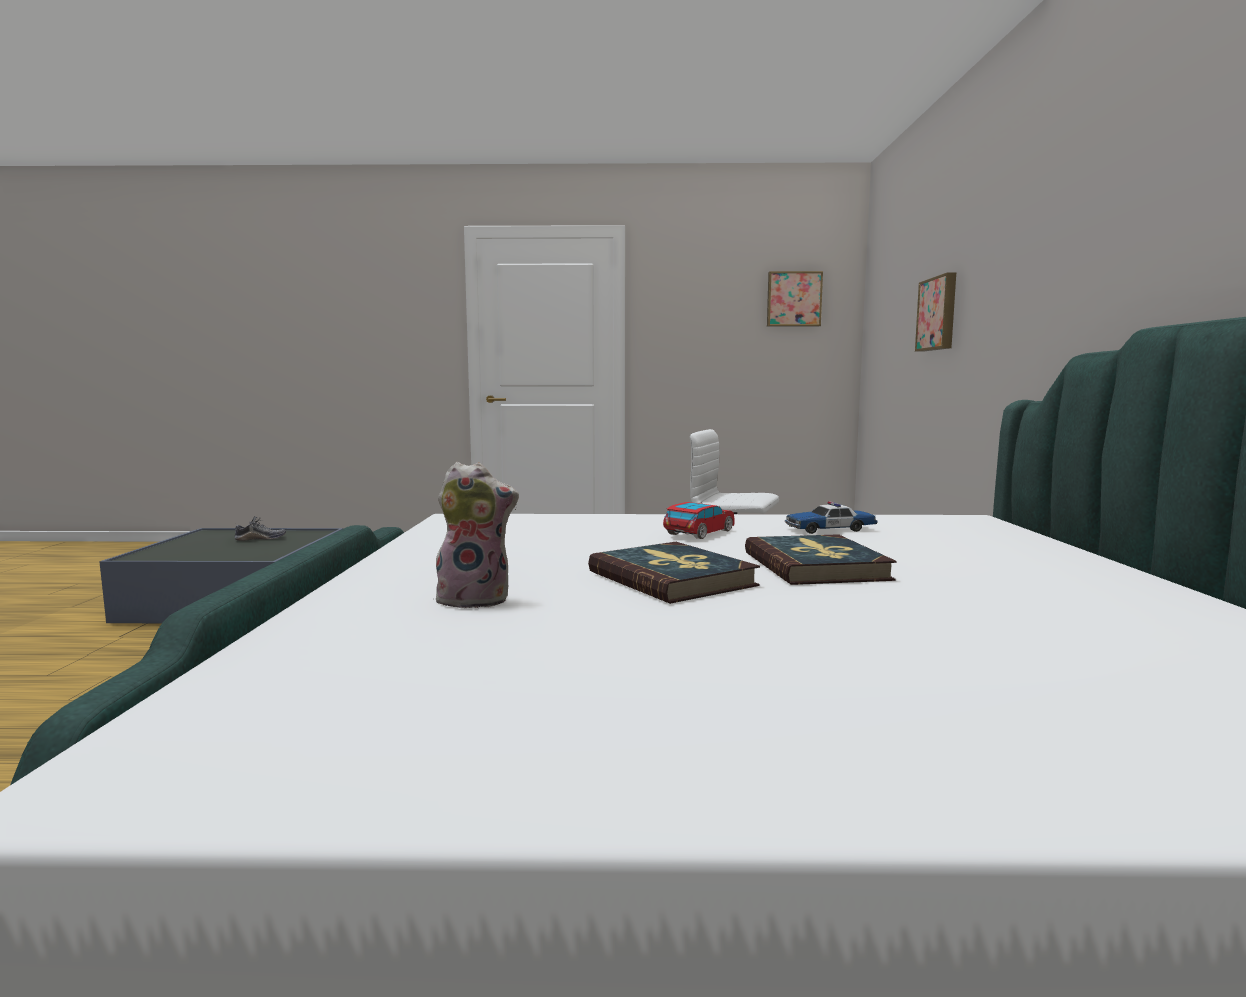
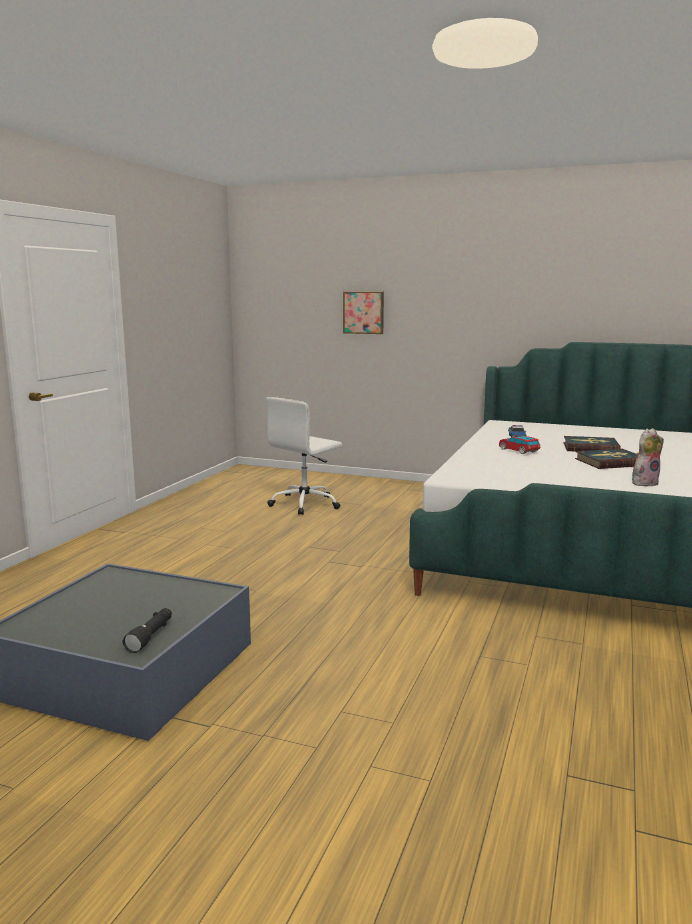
camera: 70 degrees left, 5 degrees up
shoe [234,516,286,541] -> none
plush toy [431,462,519,608] -> plush toy turned 45 degrees clockwise [632,428,664,486]
picture [767,271,823,327] -> none
none -> black flashlight [123,608,172,653]

